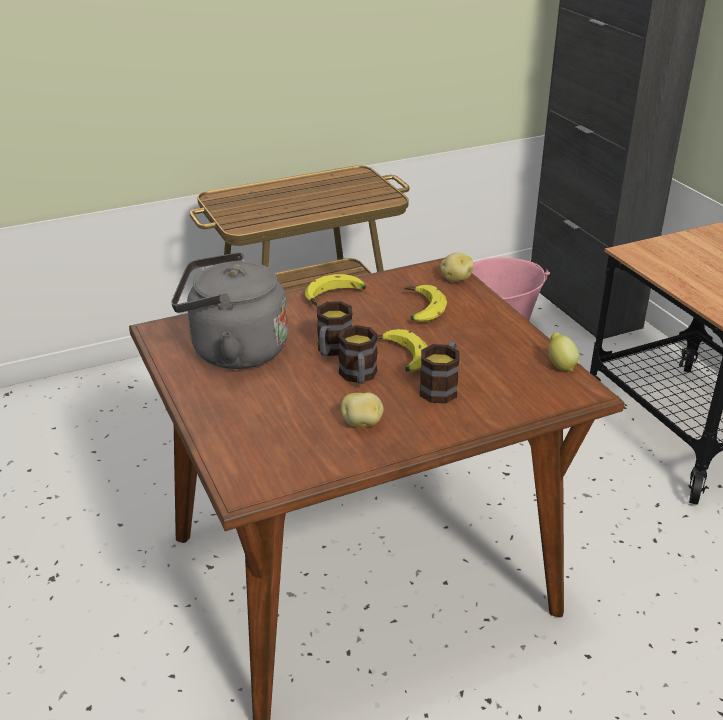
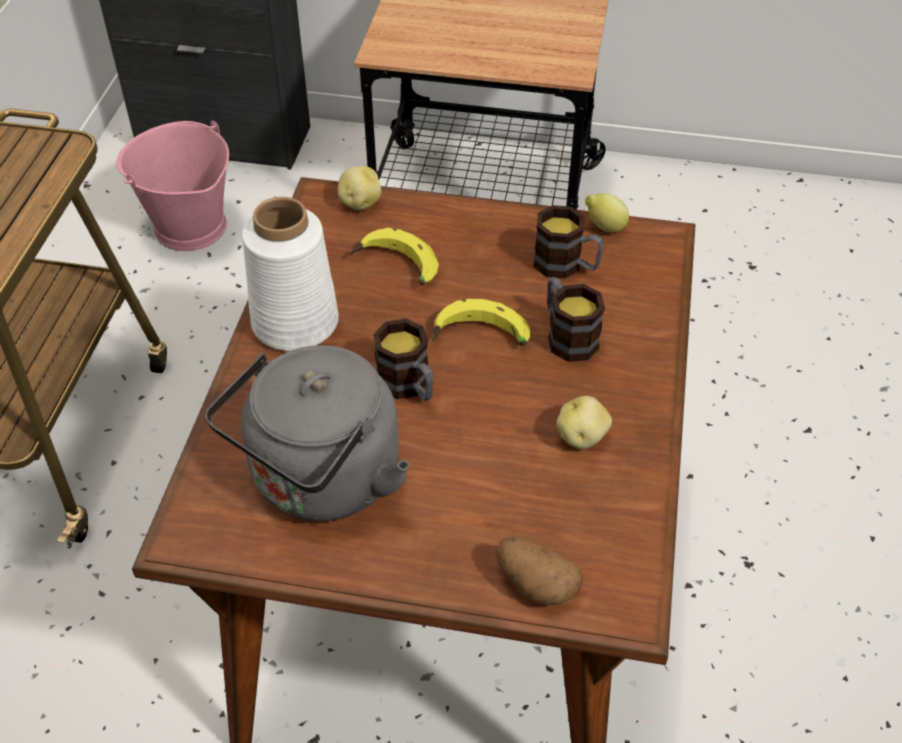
camera: 55 degrees left, 15 degrees up
banana [305,274,366,306] -> white vase [242,197,339,351]
mug [338,325,378,384] -> mug moved to [534,205,604,279]
none -> potato [496,537,583,605]

